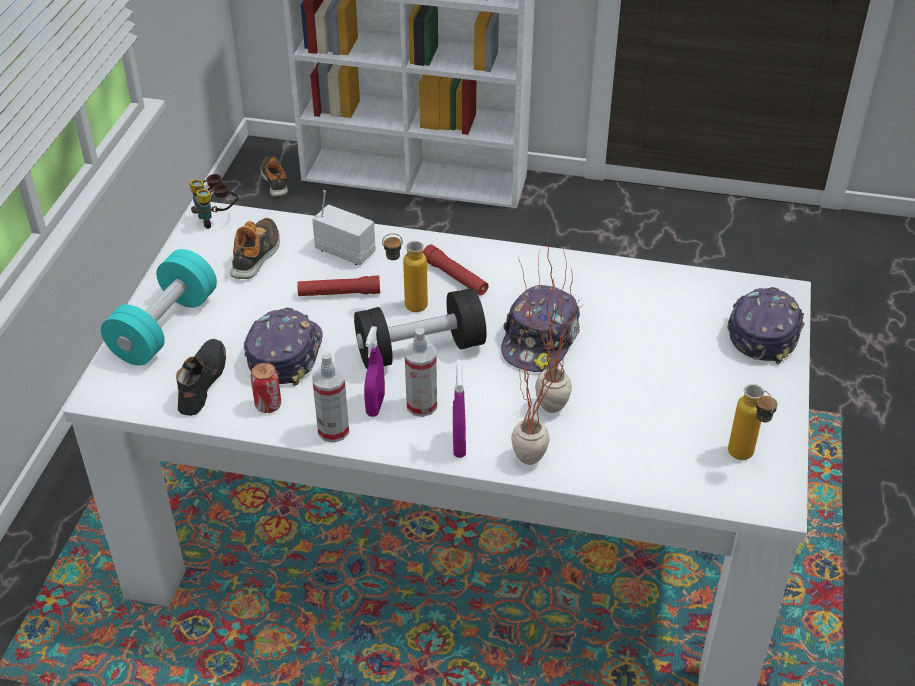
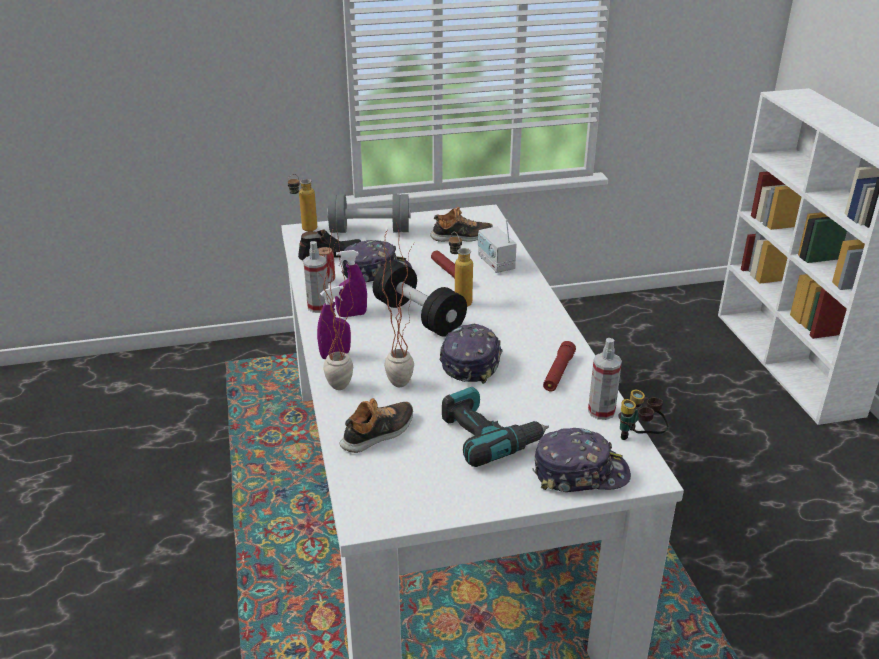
camera: 65 degrees right, 10 degrees down
turquoise dumbbell [101,249,217,366] -> grey dumbbell [327,194,410,233]
binoculars [190,174,238,229] -> binoculars moved to [618,390,669,440]
shoe [260,157,288,197] -> shoe moved to [339,398,413,453]
radio [312,190,376,265] -> radio turned 150 degrees clockwise [478,220,517,273]
spray bottle [404,328,437,417] -> spray bottle moved to [588,338,622,420]
red flashlight [422,244,489,296] -> red flashlight moved to [543,341,576,392]
cap [501,285,580,372] -> cap turned 105 degrees clockwise [440,324,502,384]
bottle [728,384,777,460] -> bottle moved to [287,174,317,231]
none -> power drill [442,387,549,467]

